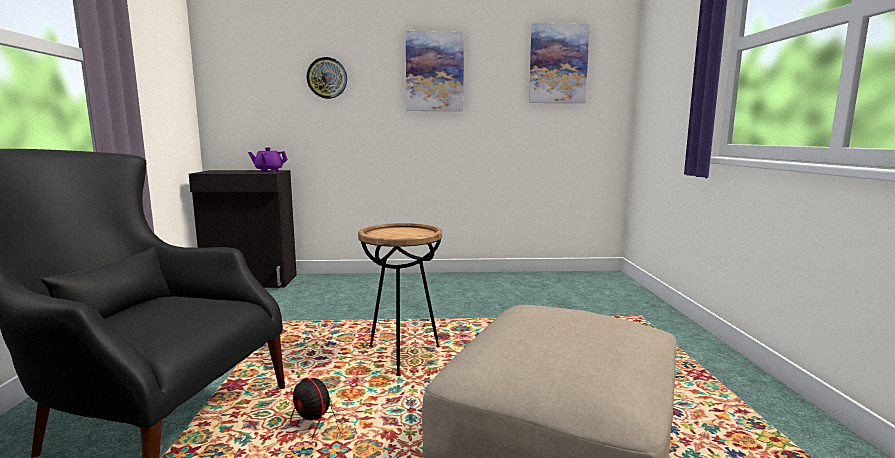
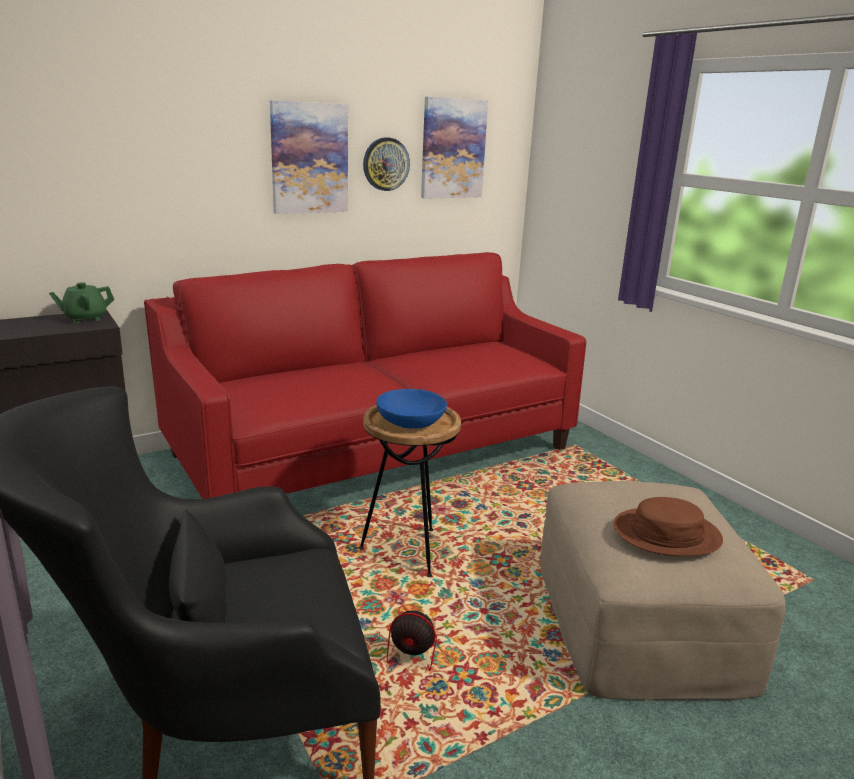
camera: 30 degrees left, 10 degrees up
purple teapot [248,147,288,172] -> green teapot [49,282,114,323]
wall clock [307,57,347,99] -> wall clock moved to [363,137,410,191]
none -> red sofa [144,252,586,499]
none -> blue bowl [376,389,447,429]
none -> brown hat [613,497,723,556]

